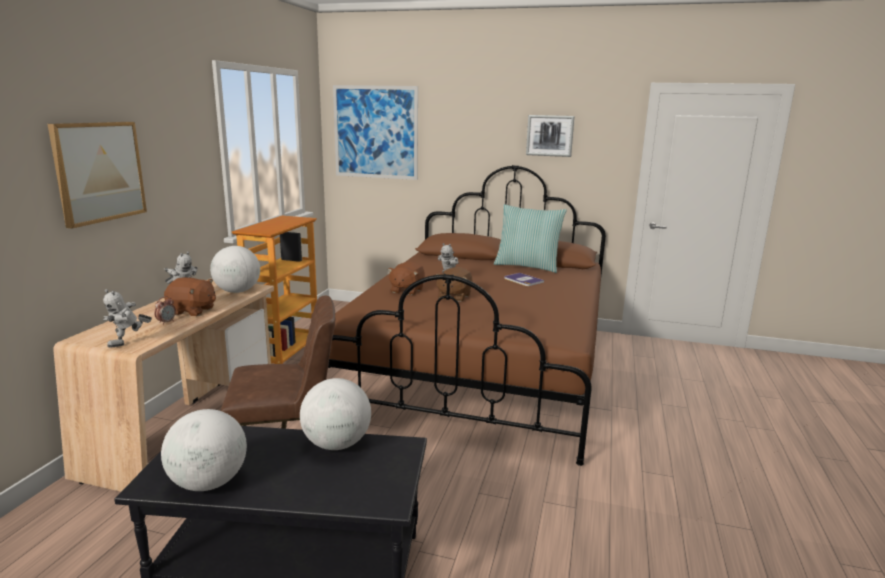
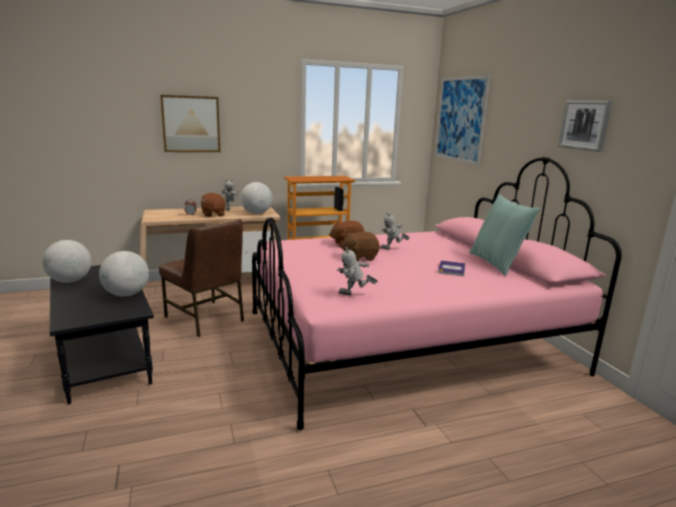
camera: 55 degrees right, 0 degrees up
toy robot [103,289,152,347] -> toy robot moved to [337,247,378,295]
brown bed [328,165,606,466] -> pink bed [252,157,622,430]

